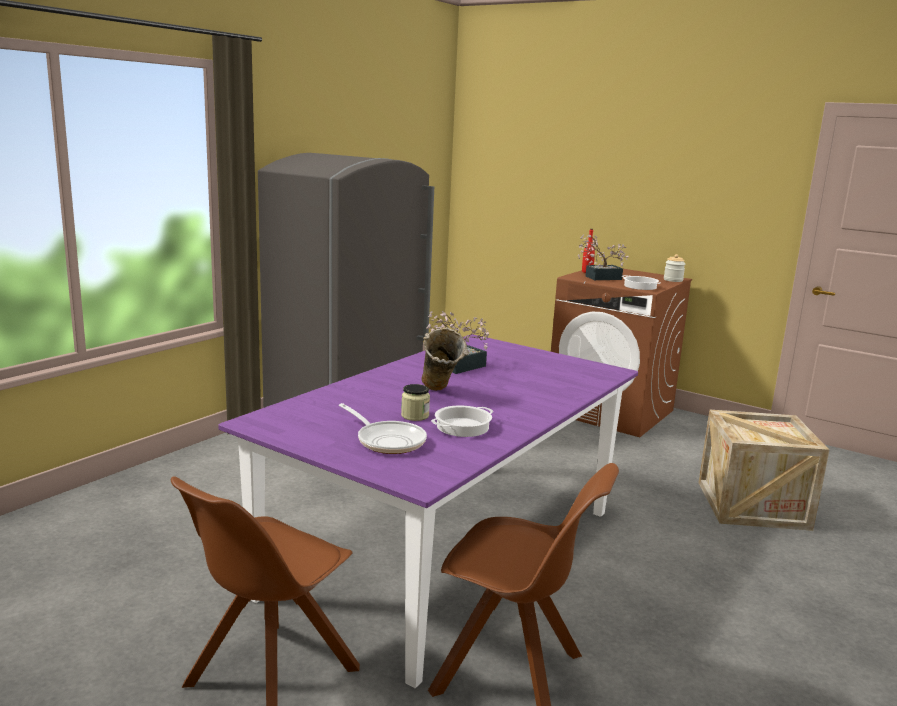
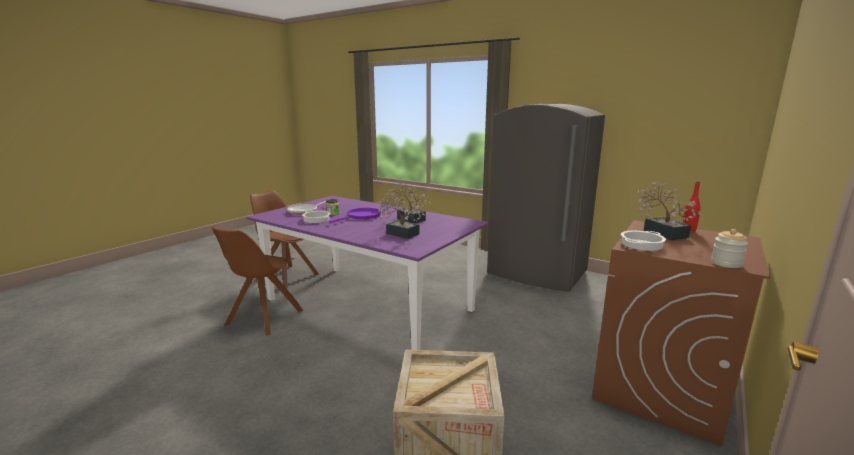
camera: 90 degrees right, 0 degrees up
beige vase [422,327,468,391] -> purple frying pan [329,208,381,223]
none -> potted plant [376,192,425,239]

